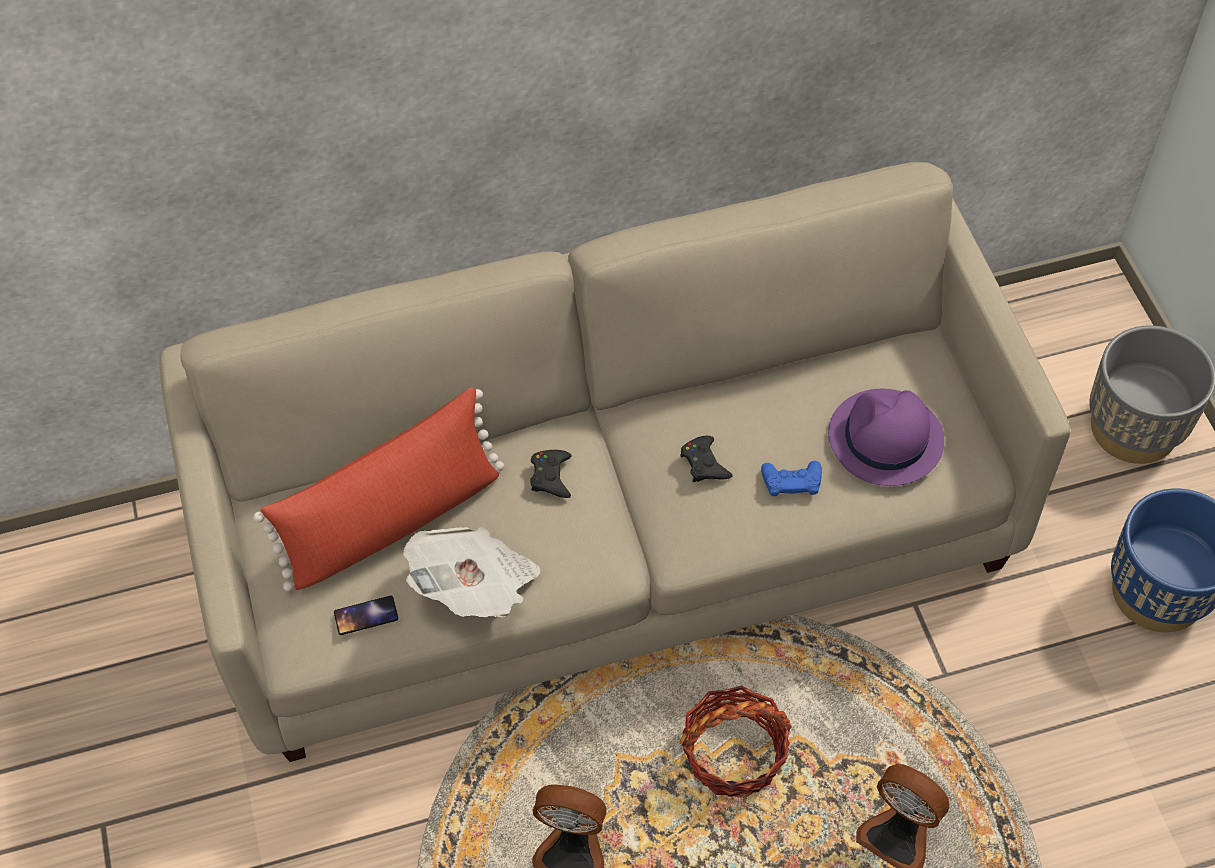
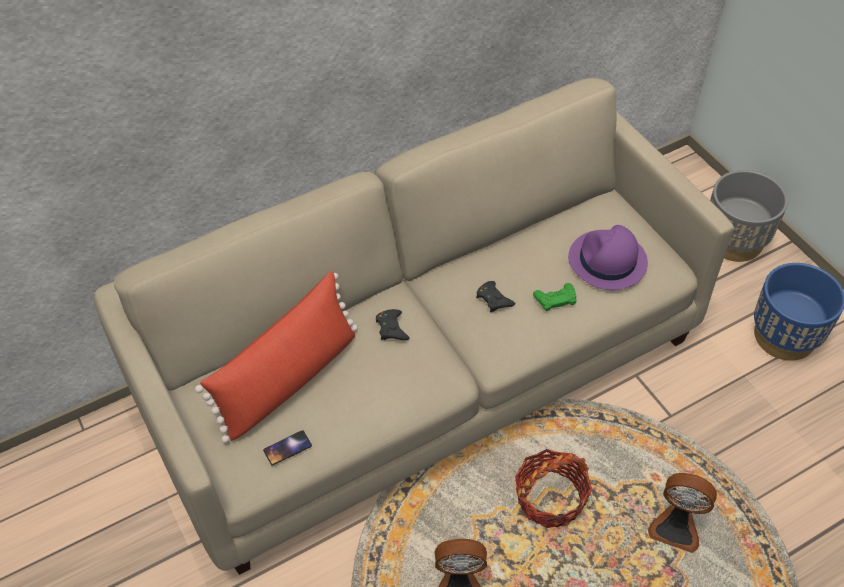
camera: 15 degrees left, 5 degrees down
newspaper [403,527,541,618] -> none
blue game controller [761,461,822,496] -> green game controller [533,283,577,311]

